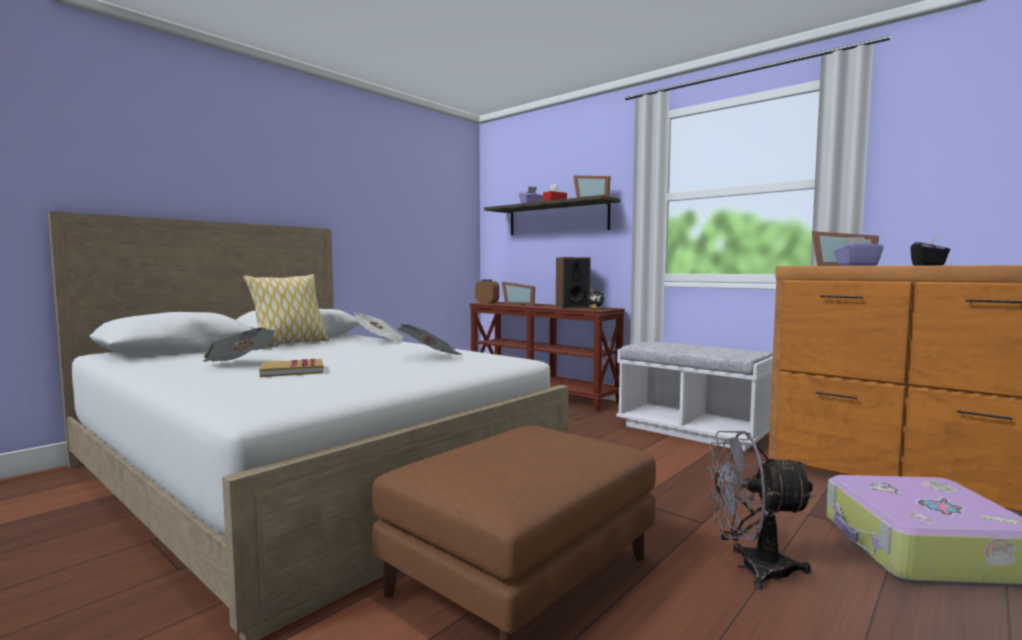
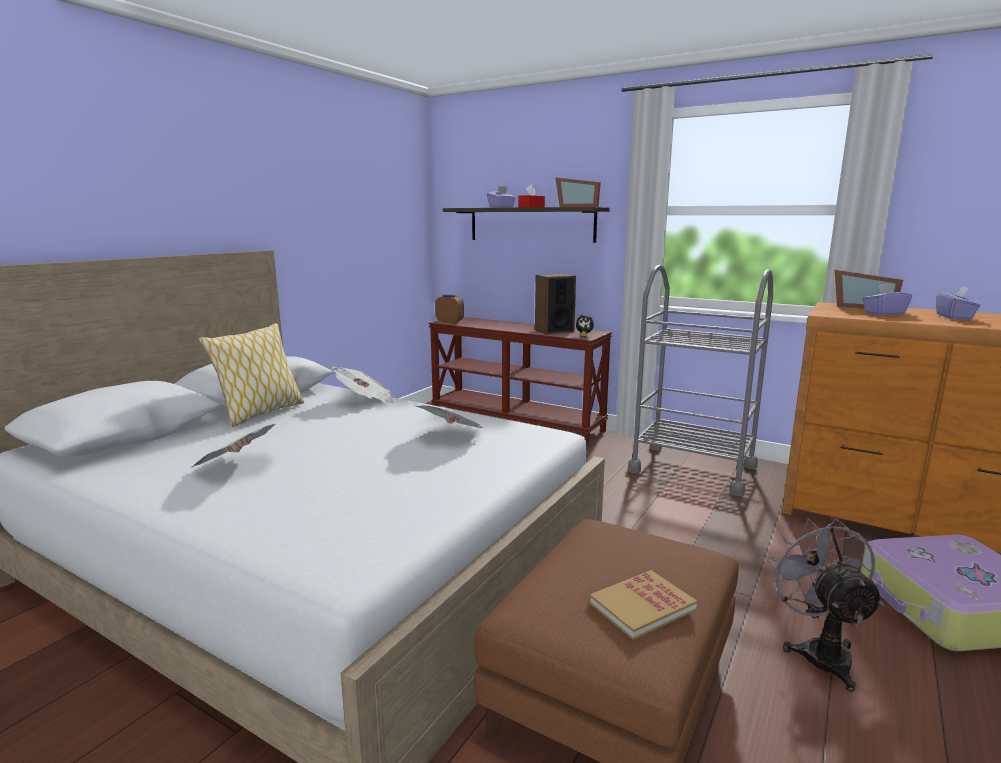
camera: 10 degrees left, 10 degrees up
book [259,359,324,377] -> book moved to [589,570,697,640]
picture frame [502,282,535,305] -> none
white bench [616,342,773,451] -> grey cart [628,265,773,497]
grey fan [707,431,815,589] -> grey fan turned 90 degrees clockwise [767,519,884,692]
black tissue box [910,234,950,266] -> purple tissue box [936,286,980,320]

